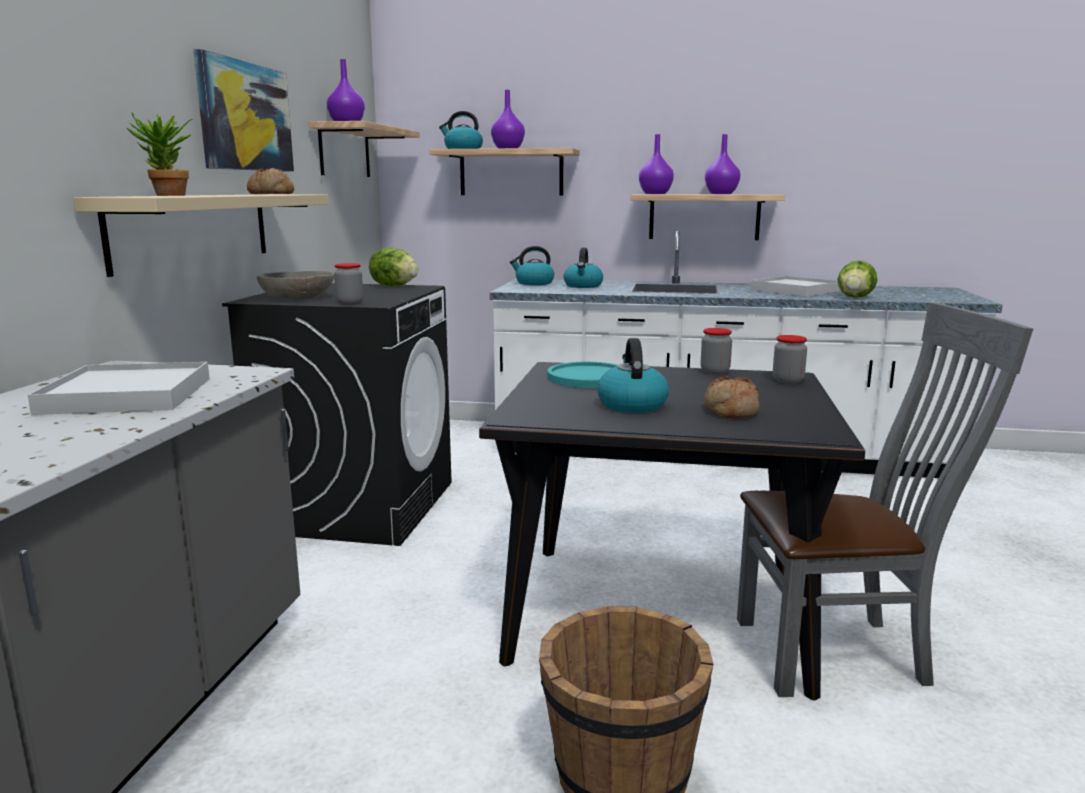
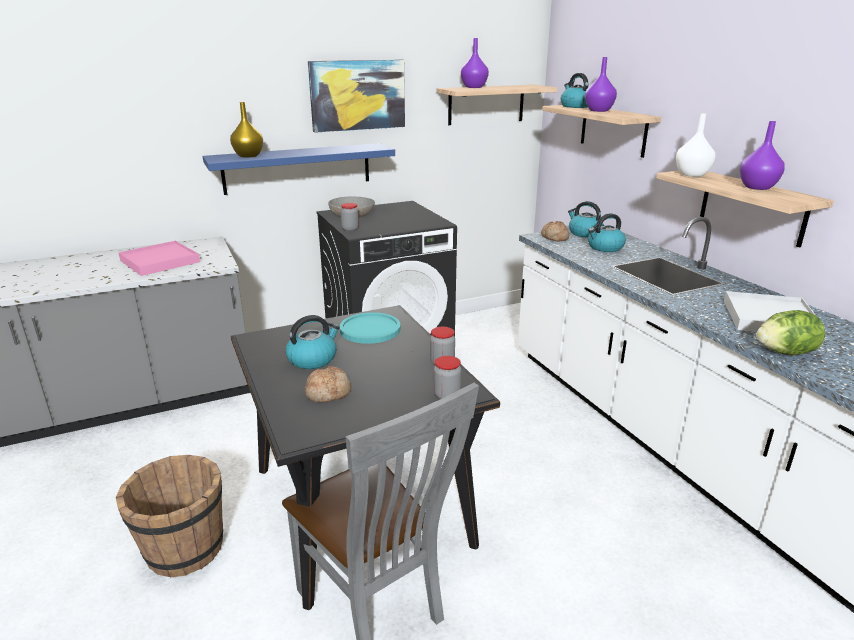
camera: 55 degrees right, 10 degrees up
white tray [28,362,210,415] -> pink tray [118,241,200,276]
beige shelf [73,194,329,277] -> blue shelf [203,143,395,195]
potted plant [127,112,193,196] -> yellow vase [230,102,263,158]
bread [247,168,294,194] -> bread moved to [541,221,569,242]
lettuce [369,247,419,286] -> none
purple vase [639,134,674,194] -> white vase [676,113,715,177]

